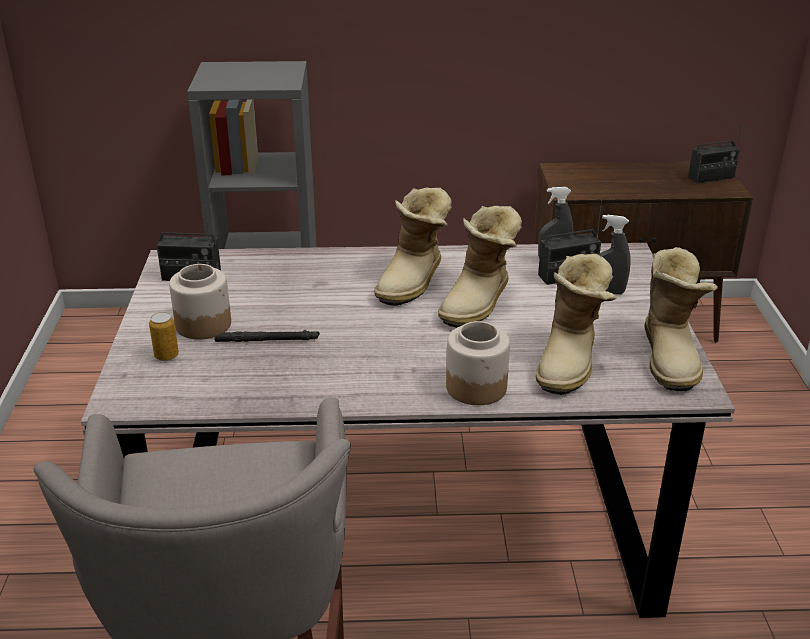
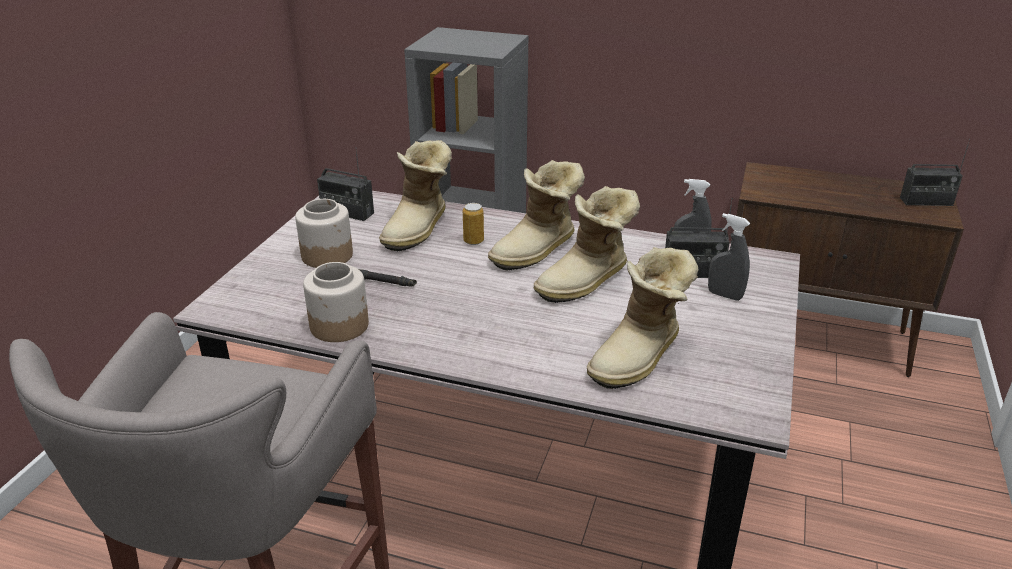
camera: 20 degrees right, 0 degrees up
can [149,312,179,361] -> can moved to [463,203,484,245]
jar [446,321,510,405] -> jar moved to [303,262,369,342]
boot [645,247,718,391] -> boot moved to [379,140,452,252]

